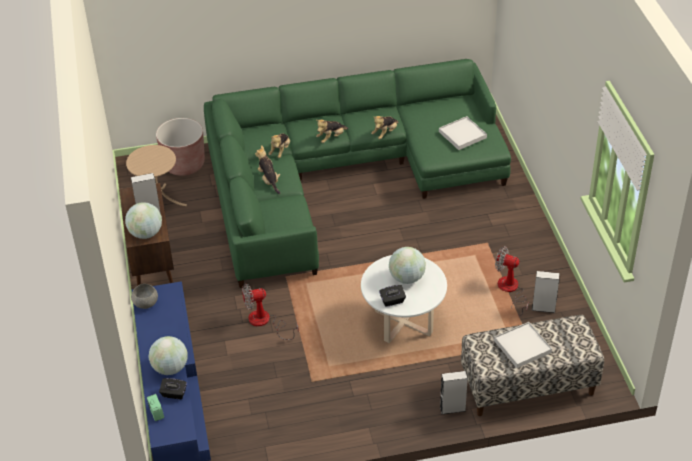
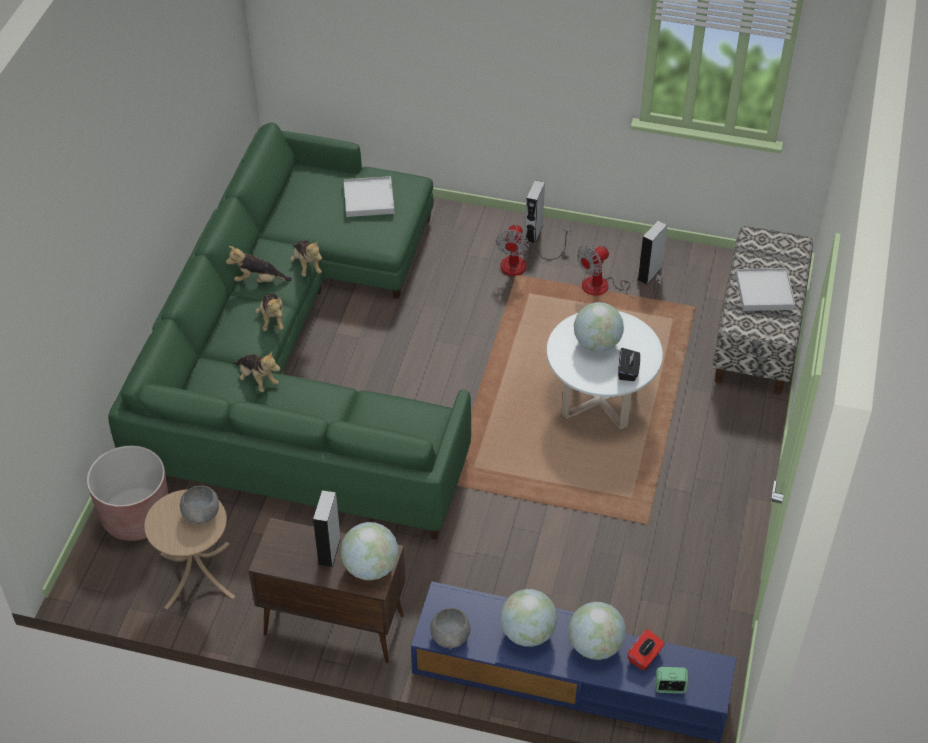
camera: 65 degrees left, 5 degrees up
black tissue box [159,378,187,399] -> red tissue box [627,629,665,670]
fan [242,284,299,340] -> fan moved to [496,225,571,276]
plush toy [255,145,280,194] -> plush toy moved to [226,246,292,282]
grey speaker [440,371,468,414] -> grey speaker moved to [524,180,545,244]
none -> grey bowl [180,486,219,524]
none -> globe [500,589,557,647]

